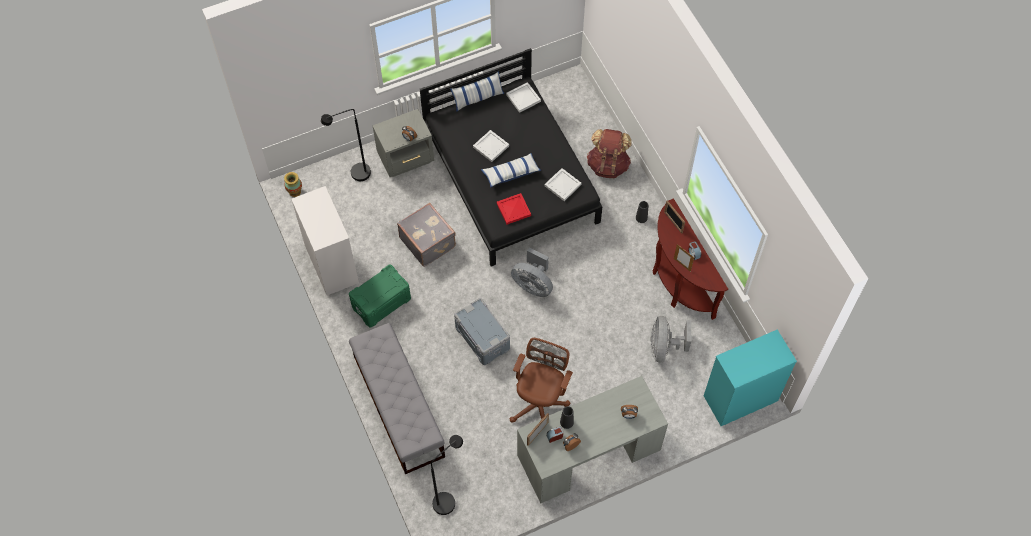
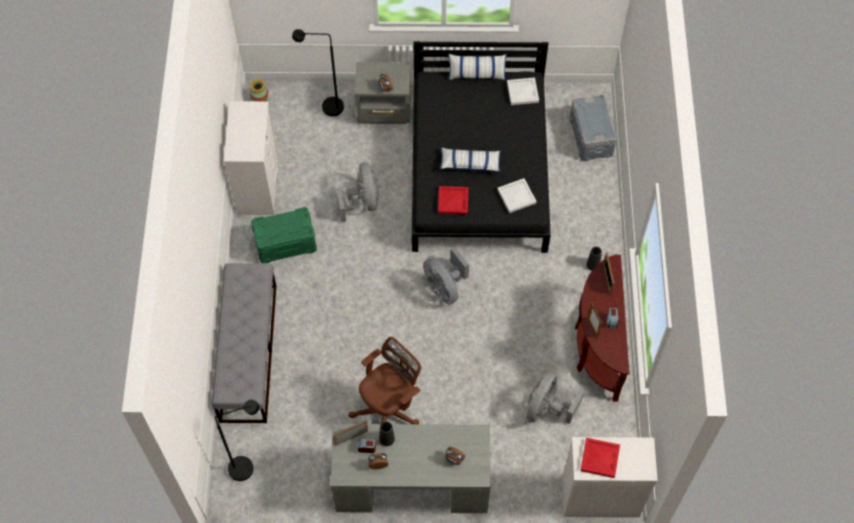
camera: 25 degrees right, 0 degrees up
grey suitcase [397,203,456,267] -> grey fan [336,162,379,222]
grey storage box [454,298,510,365] -> grey storage box moved to [570,95,617,161]
white tray [473,130,509,162] -> none
brown backpack [587,129,632,178] -> none
turquoise dresser [704,330,797,426] -> white dresser [562,437,658,518]
none -> red tray [581,438,620,478]

